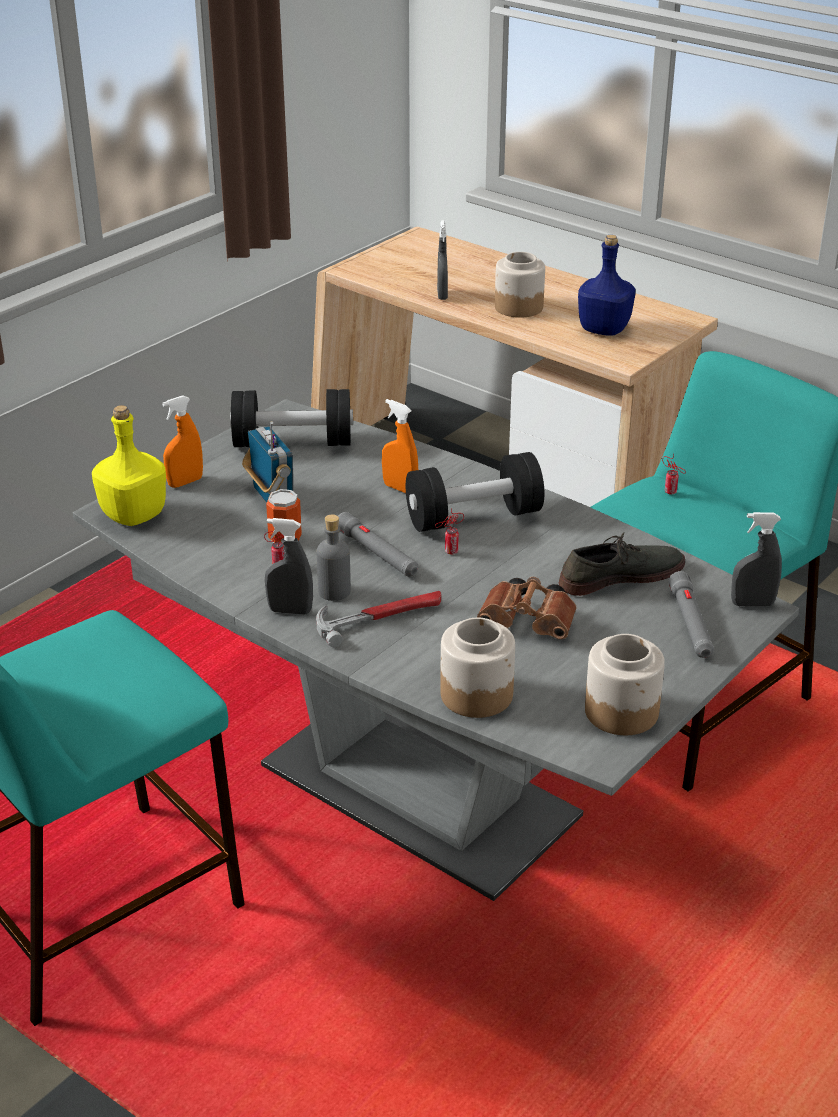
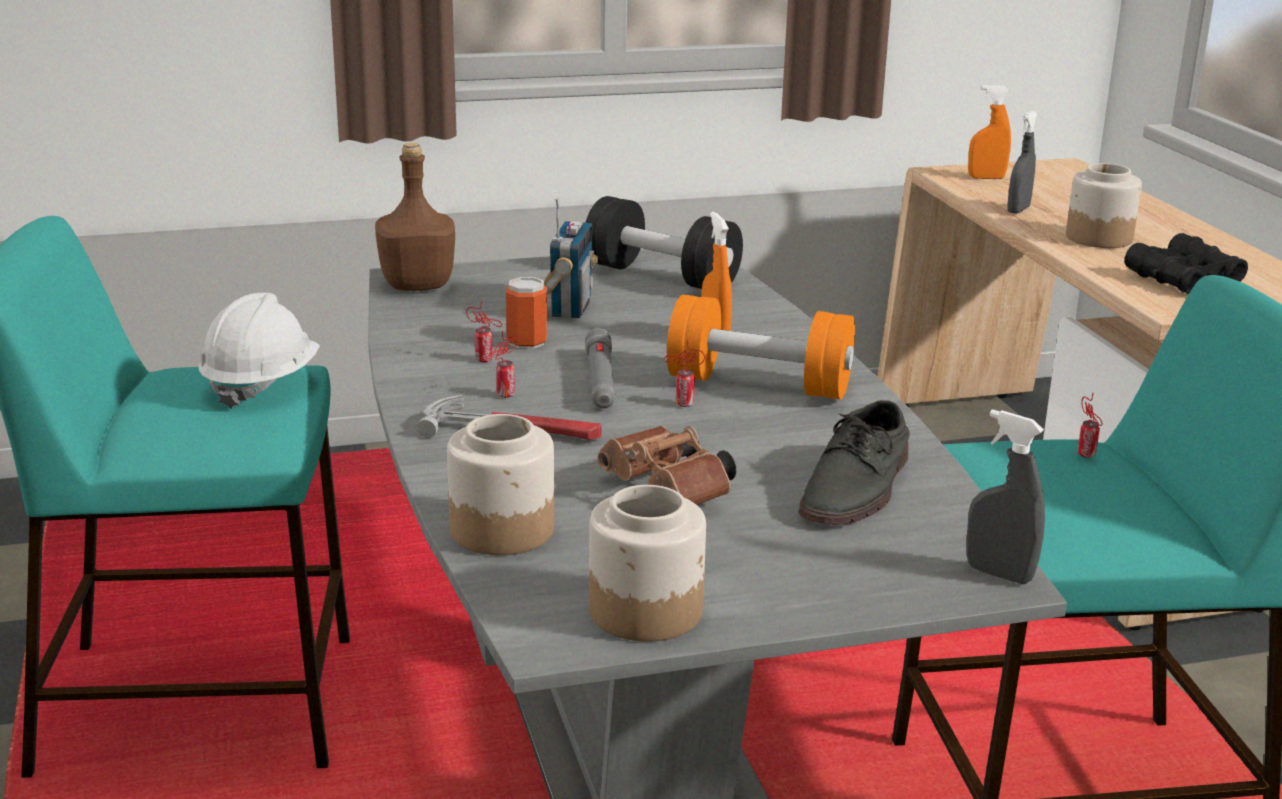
camera: 35 degrees right, 10 degrees down
yellow bottle [92,405,166,526] -> brown bottle [375,143,455,291]
orange spray bottle [162,395,203,488] -> orange spray bottle moved to [968,85,1011,179]
grey spray bottle [265,518,313,615] -> none
grey bottle [316,514,351,601] -> can [486,331,516,398]
black dumbbell [406,452,544,532] -> orange dumbbell [667,295,855,399]
grey shoe [559,532,685,596] -> grey shoe turned 105 degrees clockwise [799,400,910,525]
blue bottle [578,235,635,336] -> black binoculars [1125,233,1248,295]
grey flashlight [668,571,714,658] -> none
none -> white hard hat [199,293,320,409]

